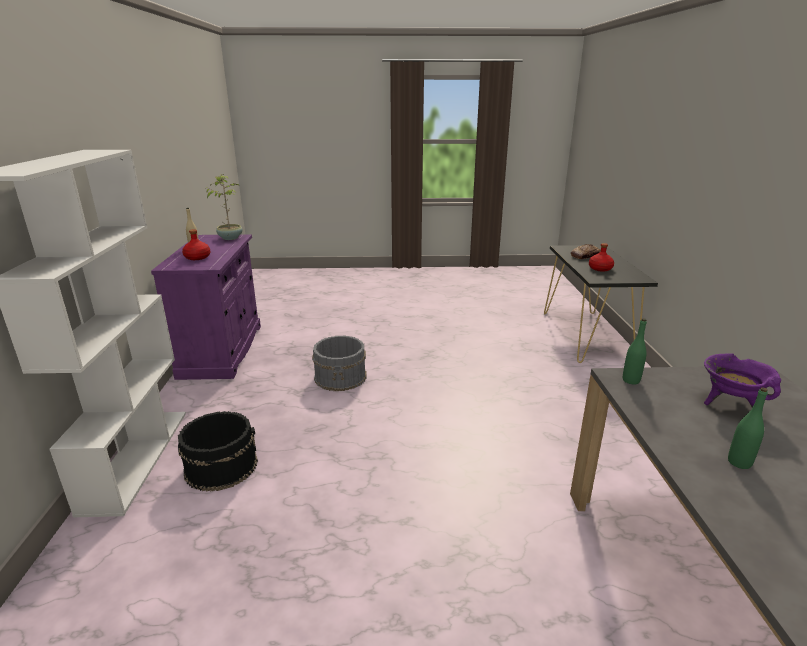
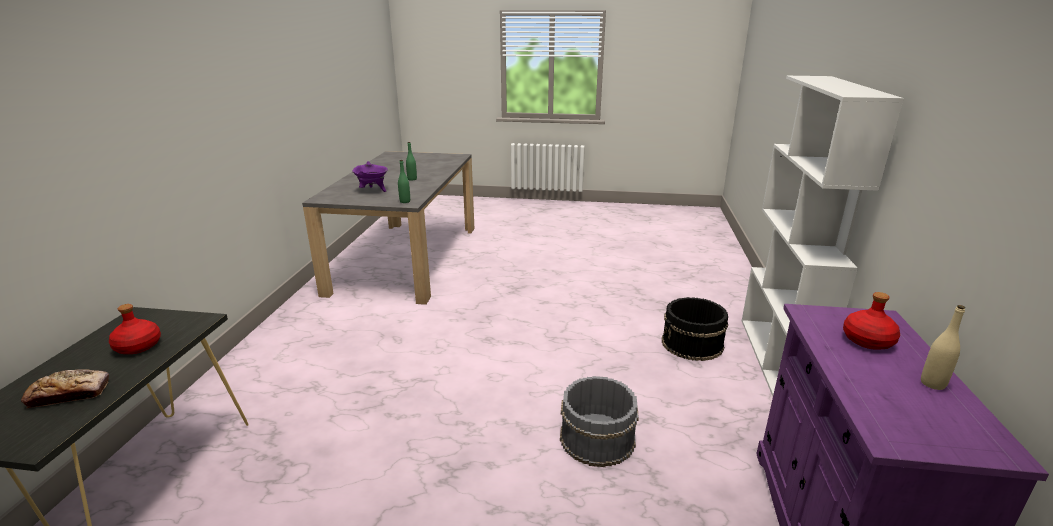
camera: 170 degrees left, 0 degrees up
potted plant [204,174,243,240] -> none

